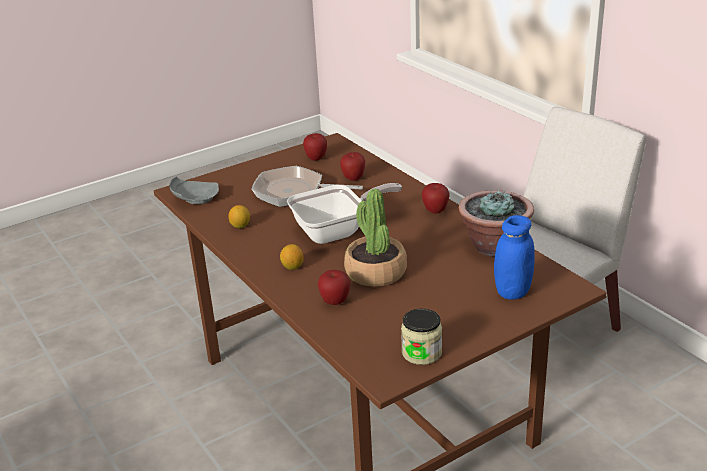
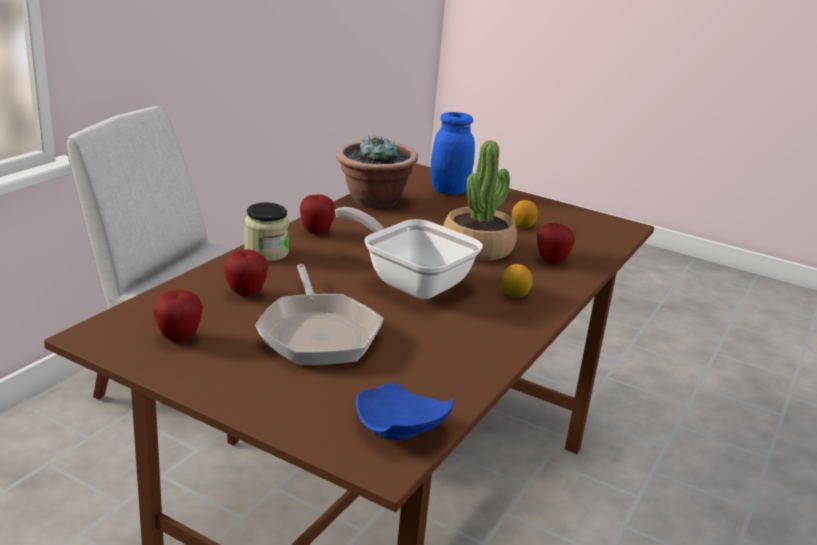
camera: 120 degrees left, 5 degrees down
grey plate [169,176,219,204] -> blue plate [356,383,454,440]
lemon [228,205,250,228] -> lemon moved to [512,200,538,228]
jar [401,309,442,365] -> jar moved to [244,203,289,261]

